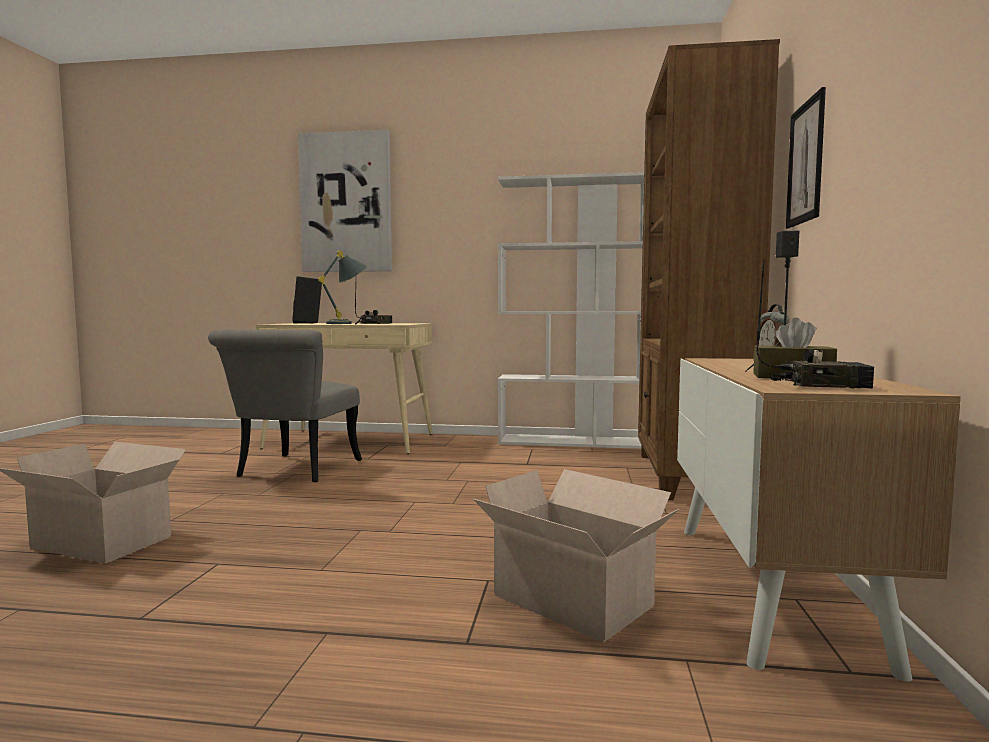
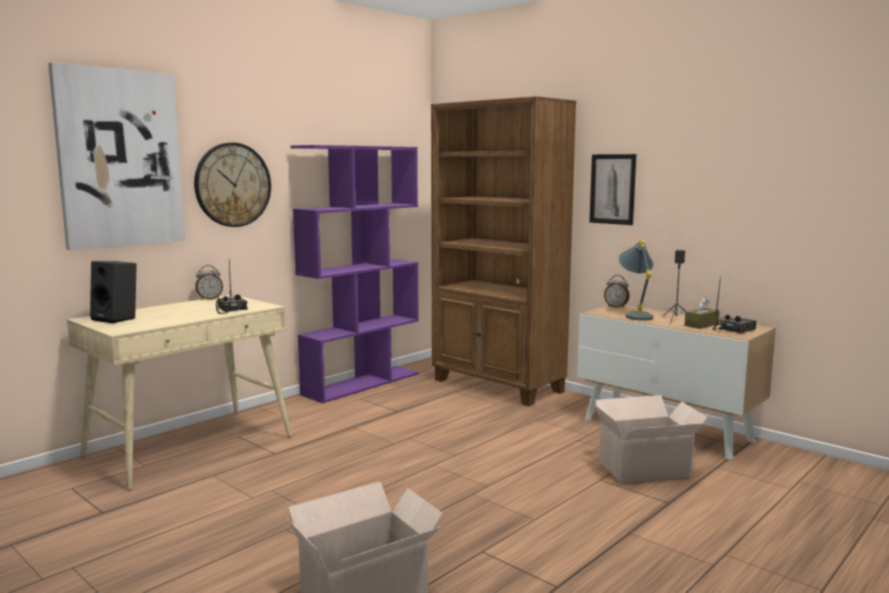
camera: 55 degrees left, 5 degrees up
grey chair [208,329,362,482] -> none
grey table lamp [318,251,367,324] -> grey table lamp moved to [619,240,654,320]
white bookcase [498,172,644,449] -> purple bookcase [290,145,419,403]
none -> wall clock [194,143,271,227]
none -> alarm clock [195,265,223,300]

